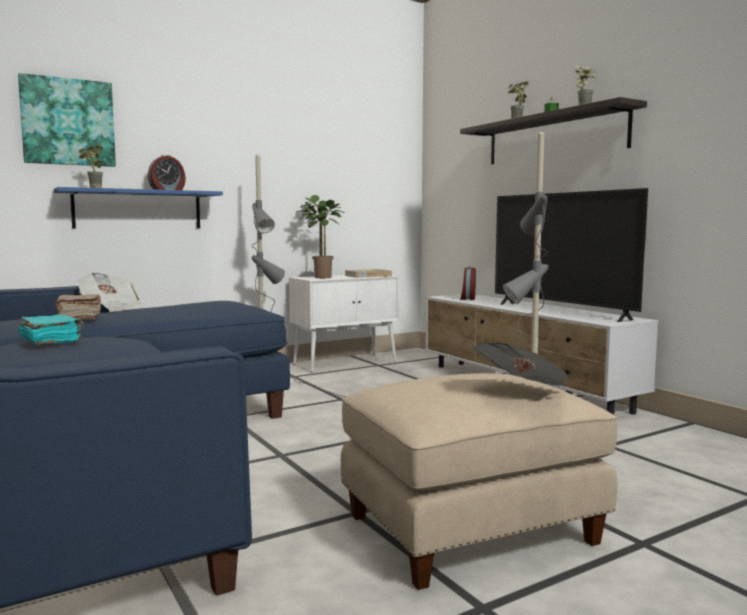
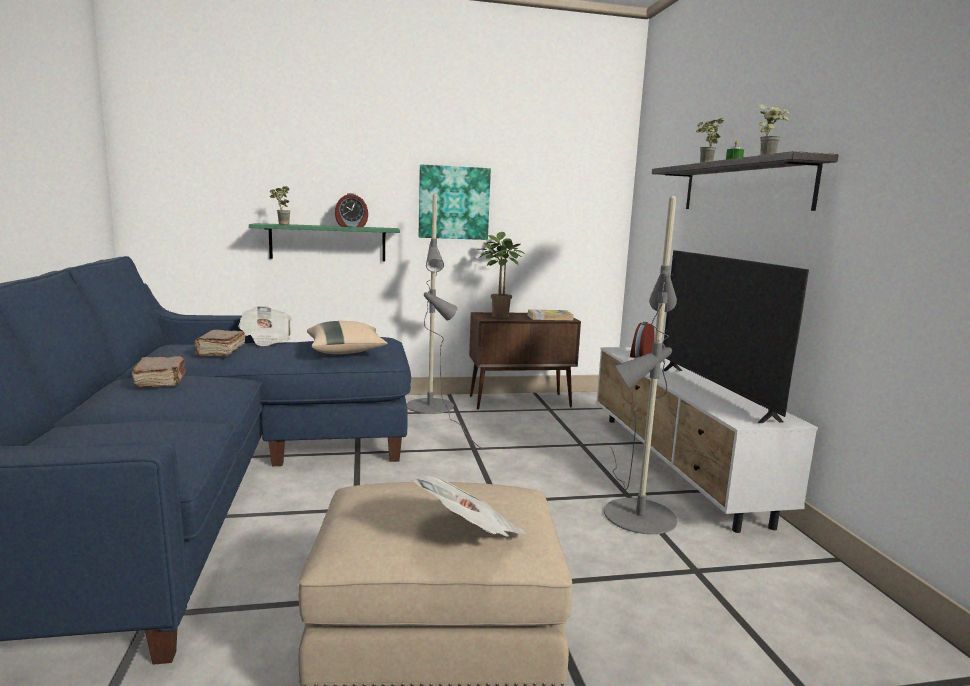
camera: 20 degrees right, 5 degrees up
picture [18,73,116,167] -> picture moved to [419,164,491,240]
turquoise book [18,314,83,345] -> brown book [132,356,186,387]
blue shelf [54,187,223,229] -> green shelf [249,223,400,261]
white cabinet [289,275,400,373] -> brown cabinet [469,312,581,410]
none -> beige pillow [307,321,388,354]

